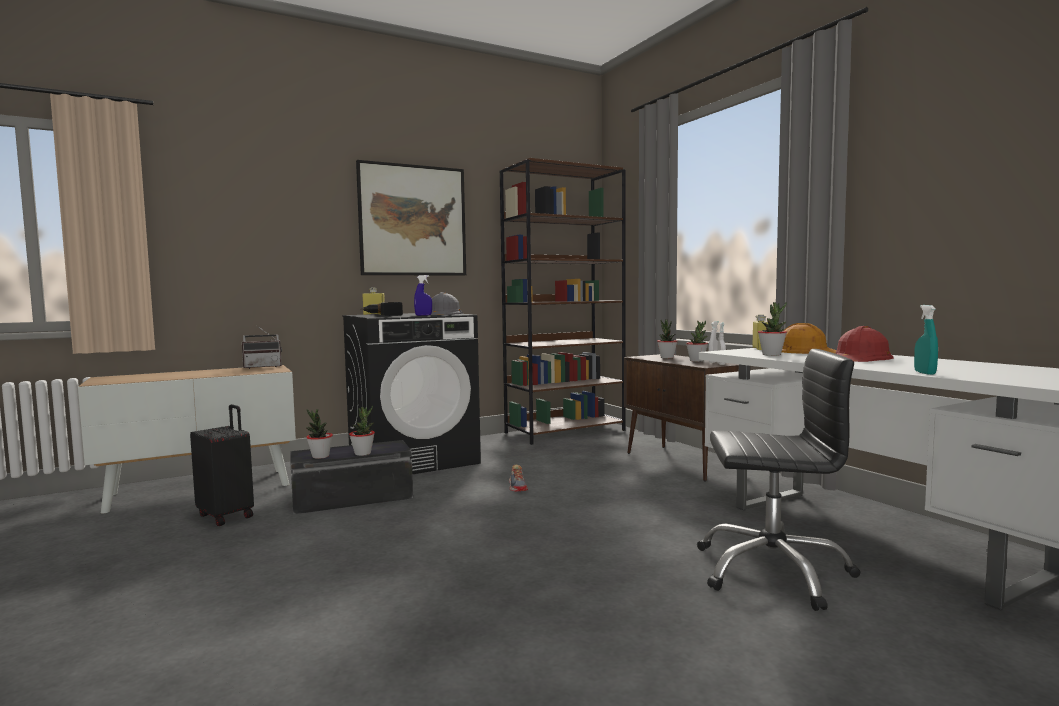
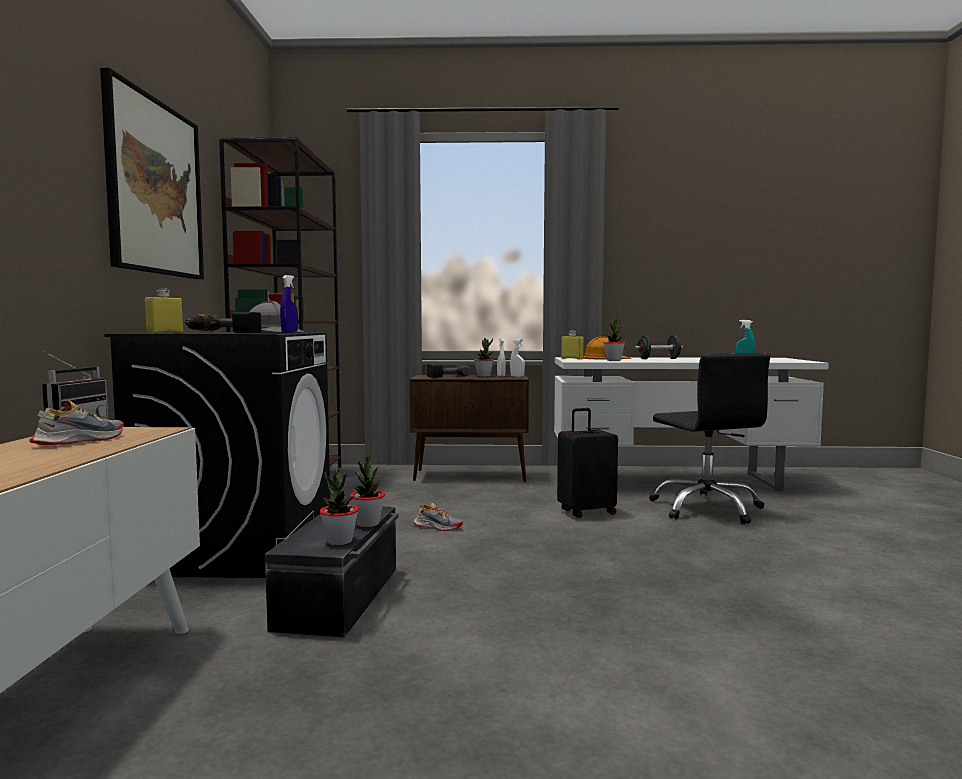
camera: 60 degrees left, 0 degrees up
black suitcase [190,404,254,526] -> black suitcase moved to [557,408,618,518]
potted plant [657,319,677,358] -> power drill [427,364,470,378]
black office chair [697,349,861,611] -> black office chair turned 120 degrees clockwise [649,353,770,524]
red hard hat [835,326,893,362] -> black dumbbell [635,335,683,359]
none -> shoe [29,400,124,445]

